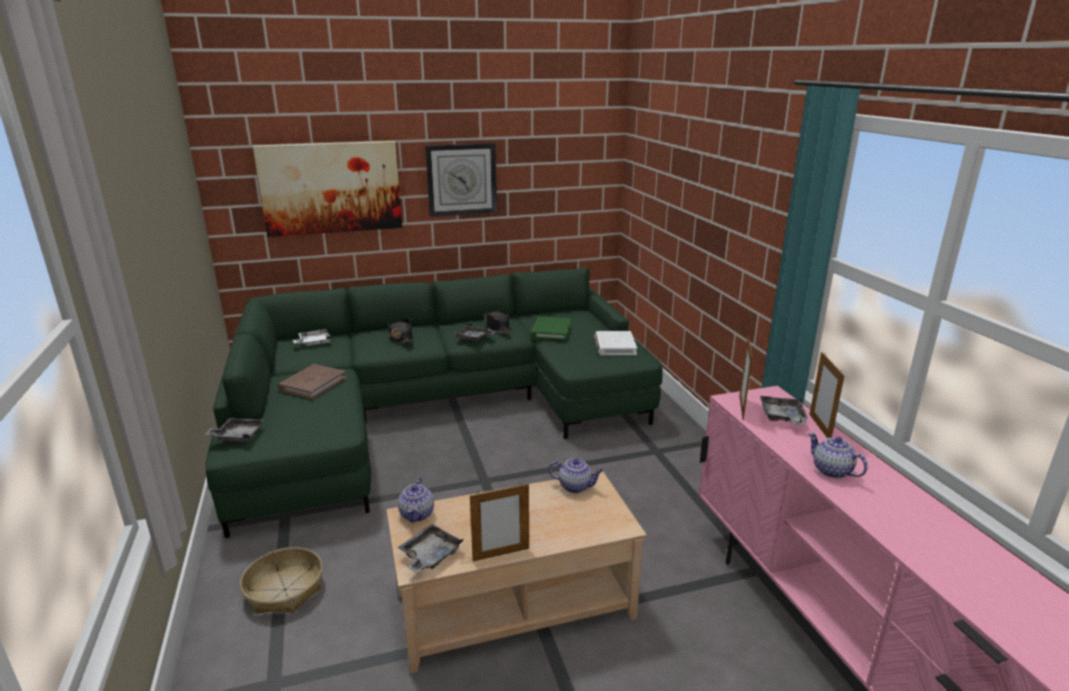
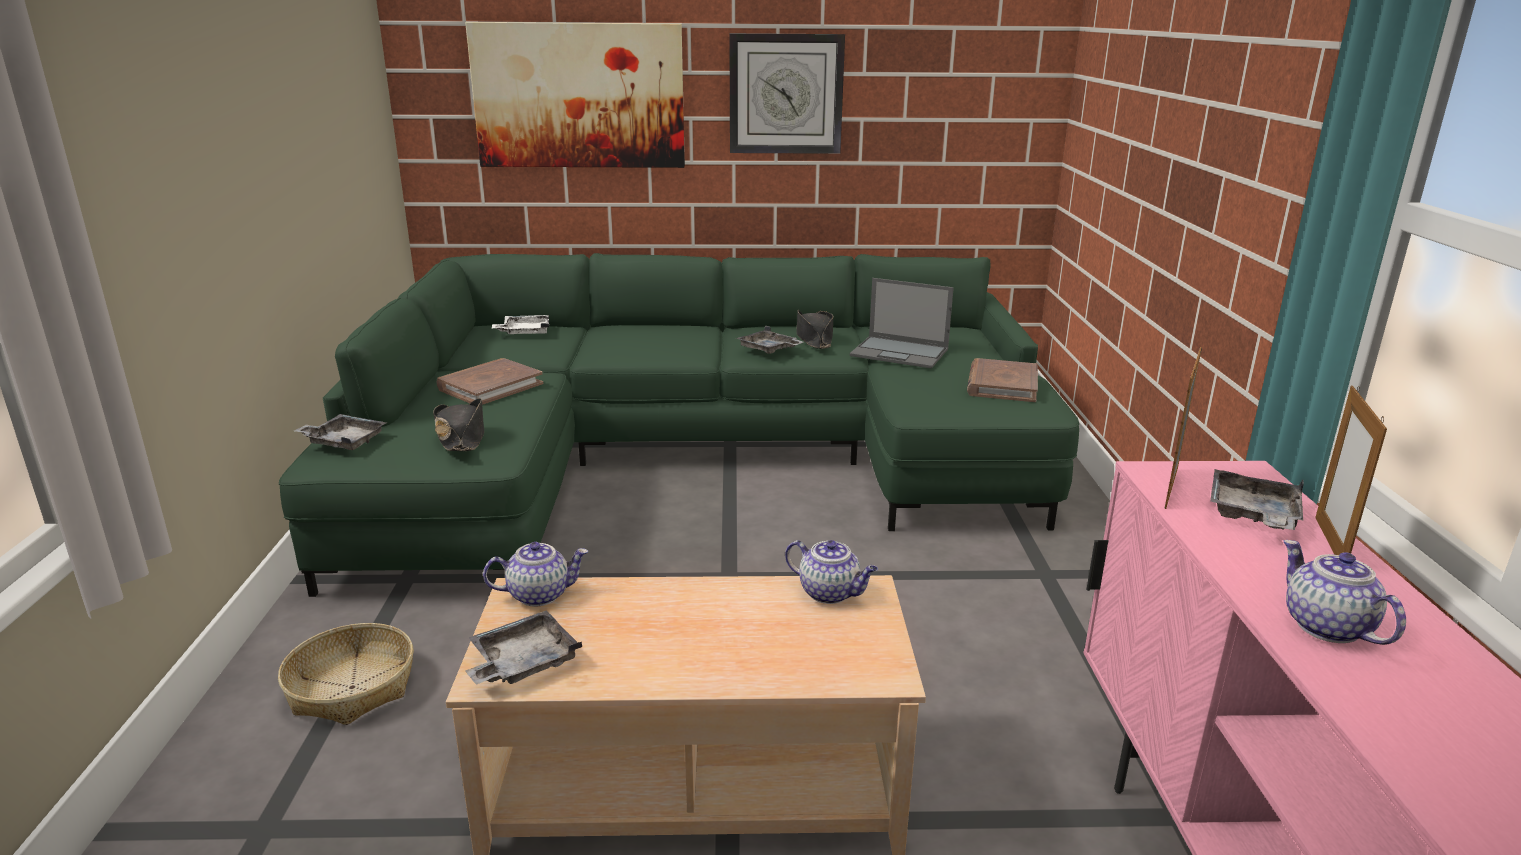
camera: 15 degrees right, 0 degrees up
black hat [388,318,414,344] -> black hat moved to [433,398,484,451]
teapot [398,477,434,523] -> teapot turned 120 degrees counterclockwise [483,542,588,607]
picture frame [470,483,529,561] -> none
green book [530,317,572,341] -> laptop [850,278,954,369]
white book [594,331,637,355] -> brown book [967,358,1038,402]

